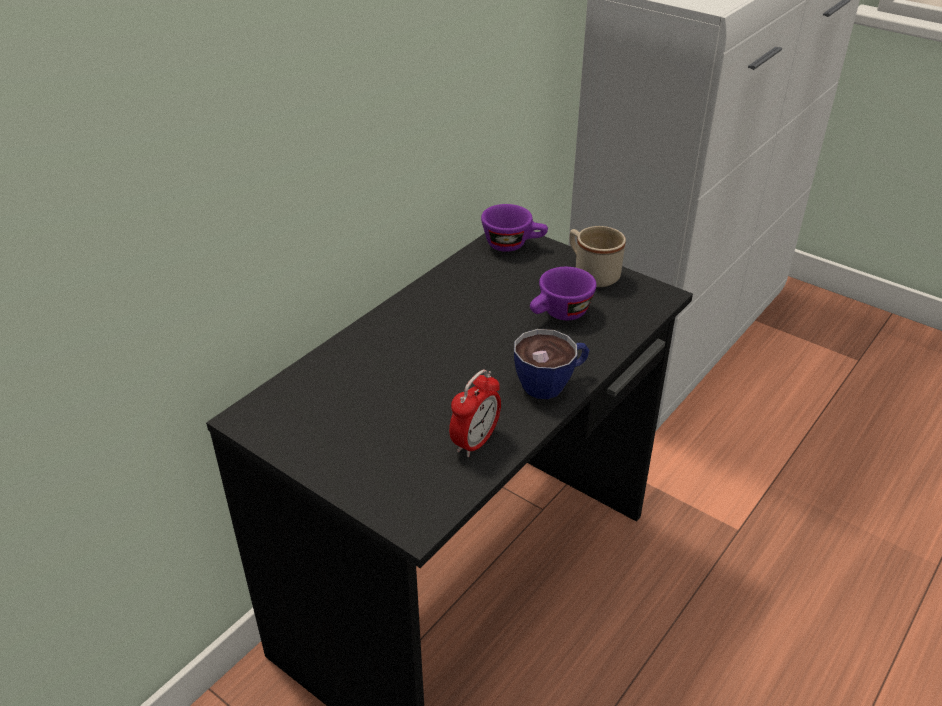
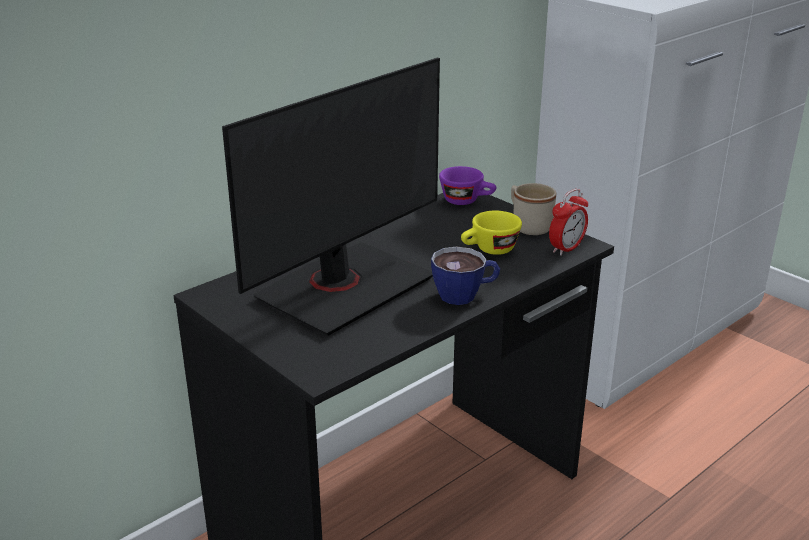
camera: 10 degrees right, 10 degrees down
alarm clock [449,369,501,457] -> alarm clock moved to [549,189,588,256]
purple cup [530,267,596,320] -> yellow cup [461,211,522,255]
none -> monitor [222,58,440,336]

